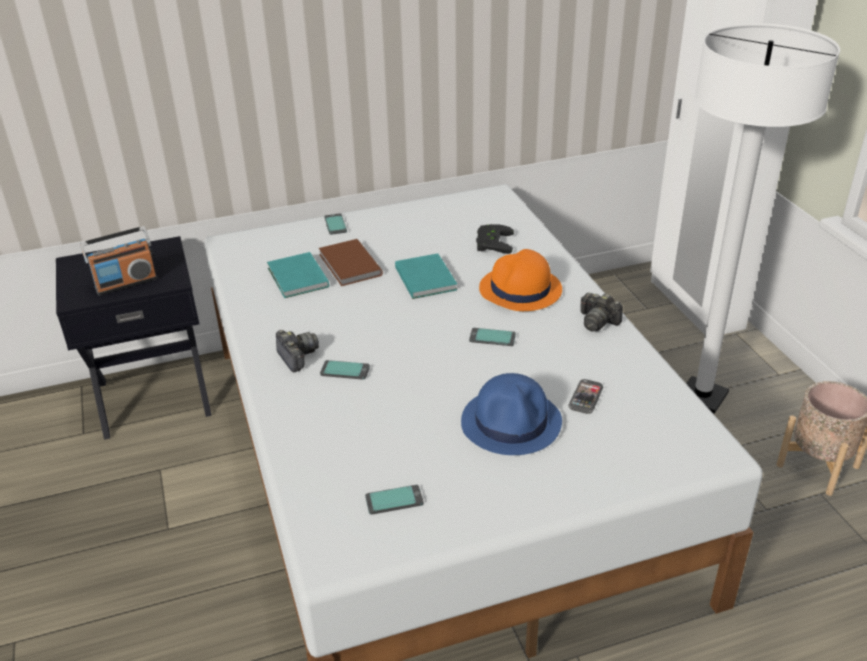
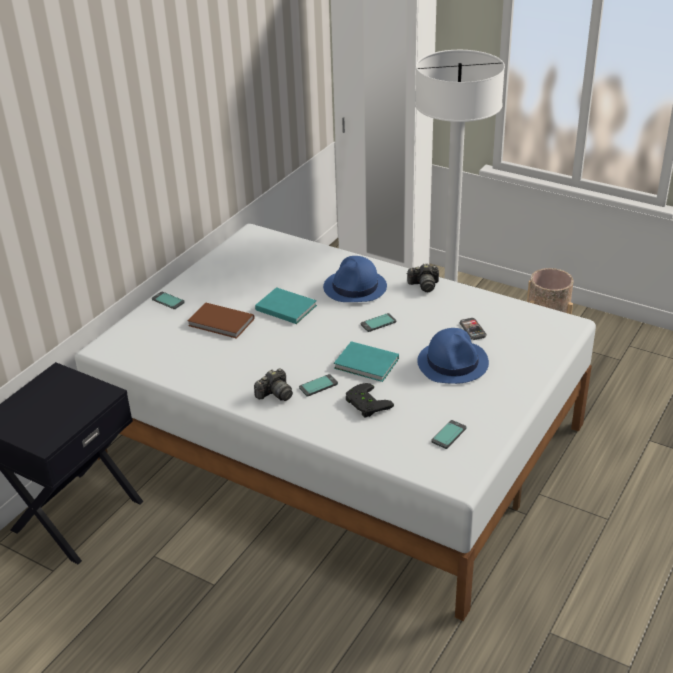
camera: 40 degrees left, 0 degrees up
radio [80,226,157,296] -> none
turquoise book [267,252,329,298] -> turquoise book moved to [334,341,399,382]
camera [276,330,319,372] -> camera turned 120 degrees clockwise [254,368,293,401]
black game controller [476,224,514,254] -> black game controller moved to [346,383,394,418]
orange hat [479,249,562,311] -> blue hat [323,256,387,302]

